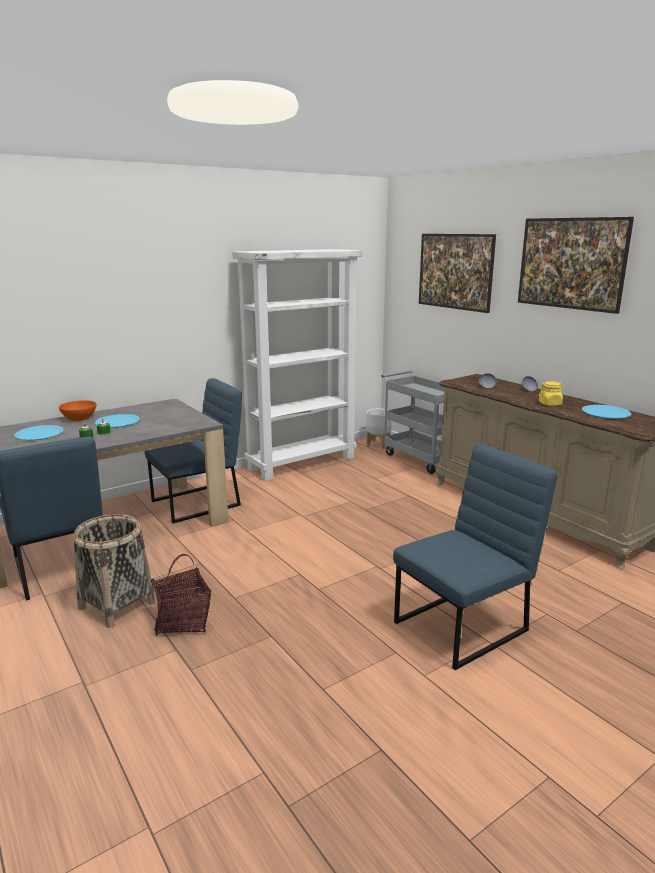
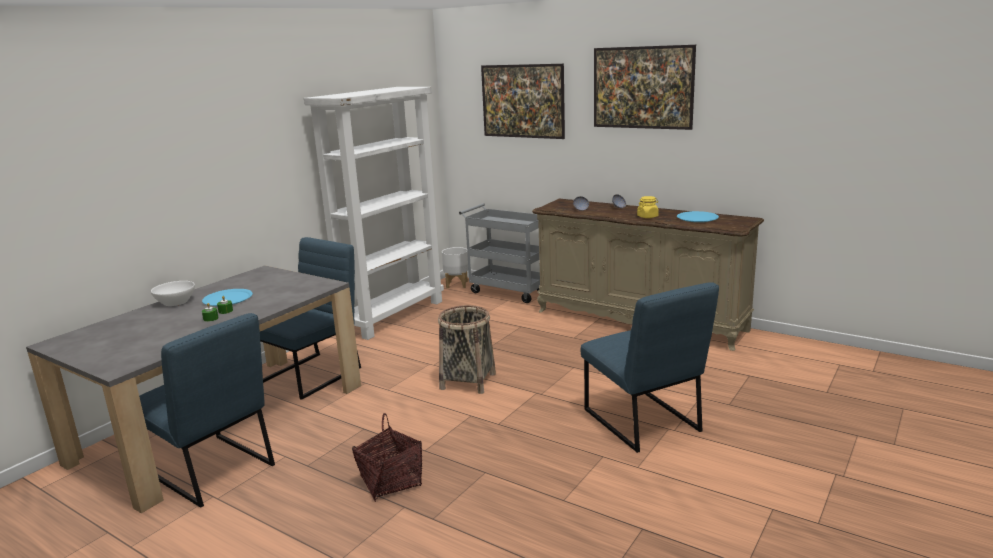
camera: 20 degrees left, 0 degrees up
blue plate [14,425,64,440] -> none
orange bowl [59,400,96,421] -> white bowl [151,281,195,306]
basket [73,514,156,628] -> basket moved to [438,305,496,394]
blue chair [393,444,558,670] -> blue chair turned 120 degrees clockwise [581,282,719,453]

